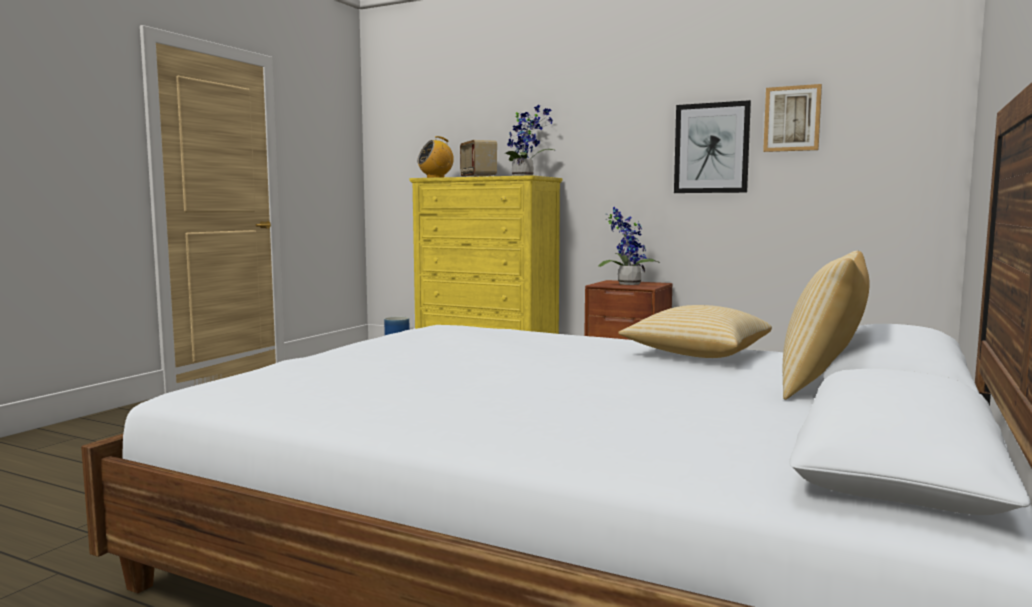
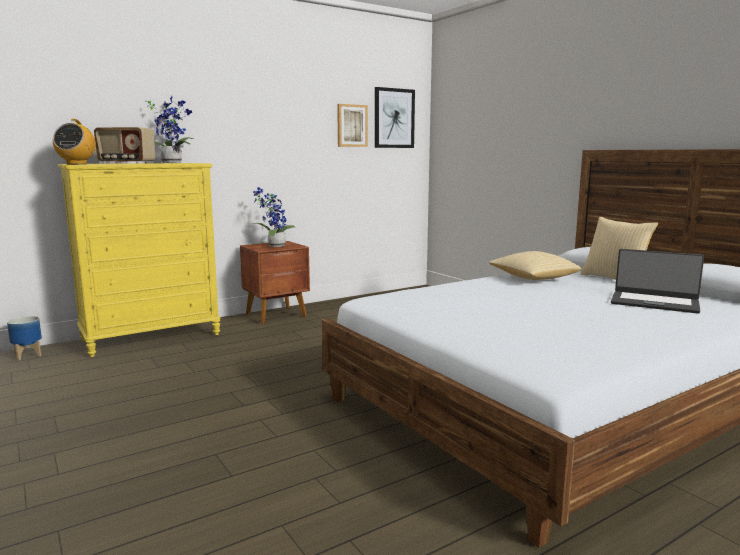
camera: 60 degrees left, 5 degrees up
picture [674,100,751,193] -> picture moved to [375,87,415,148]
none -> laptop [611,249,704,314]

